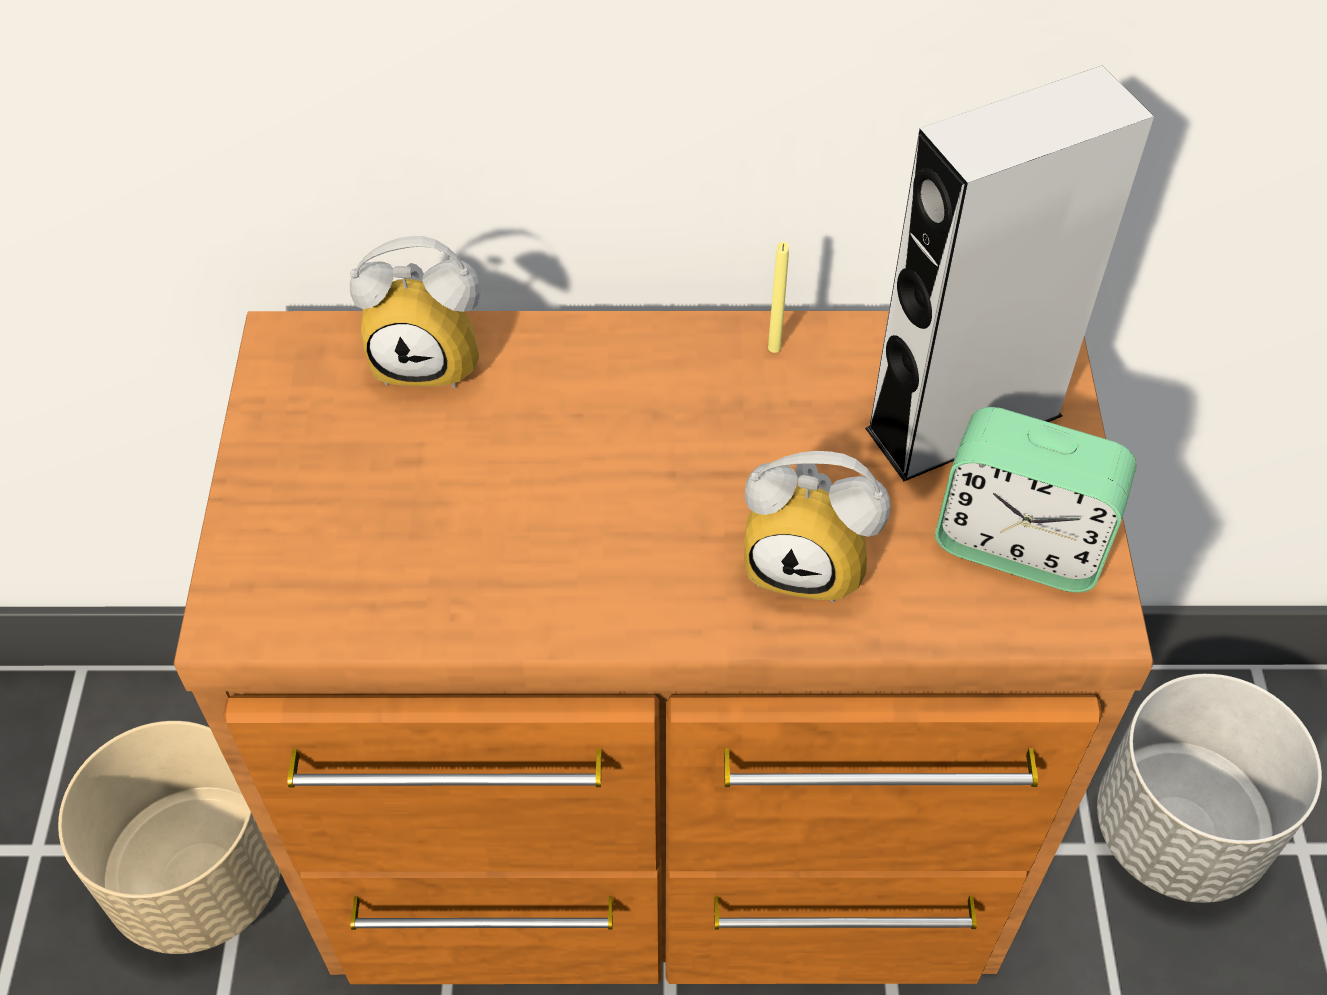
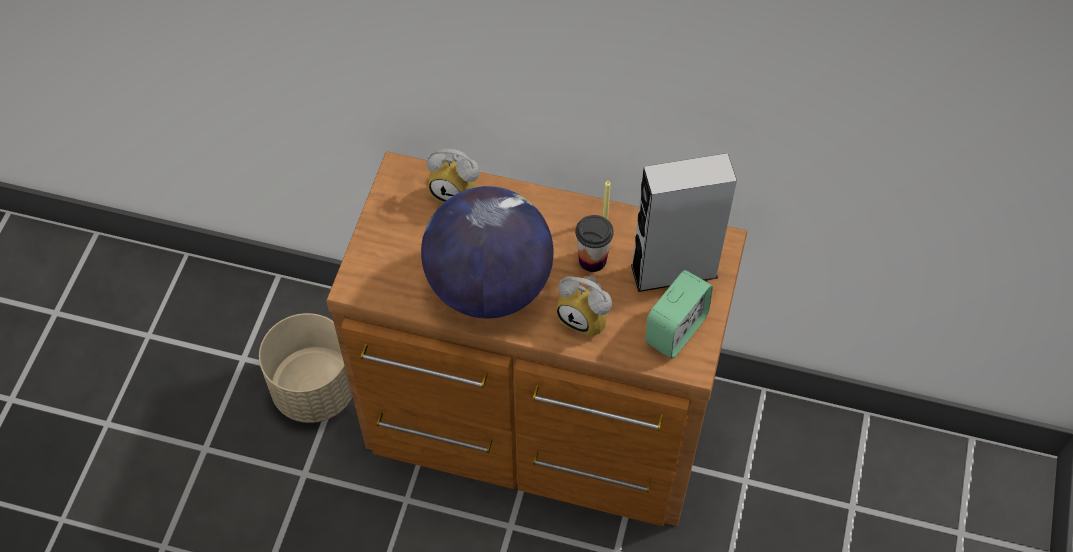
camera: 15 degrees right, 5 degrees up
alarm clock [935,407,1137,593] -> alarm clock turned 90 degrees counterclockwise [646,270,713,359]
grey planter [1097,674,1322,903] -> none
none -> globe [421,186,553,318]
none -> cup [575,215,614,272]

